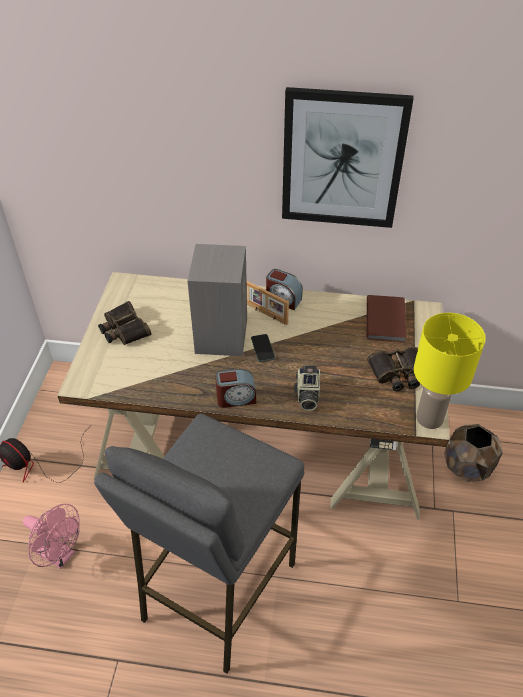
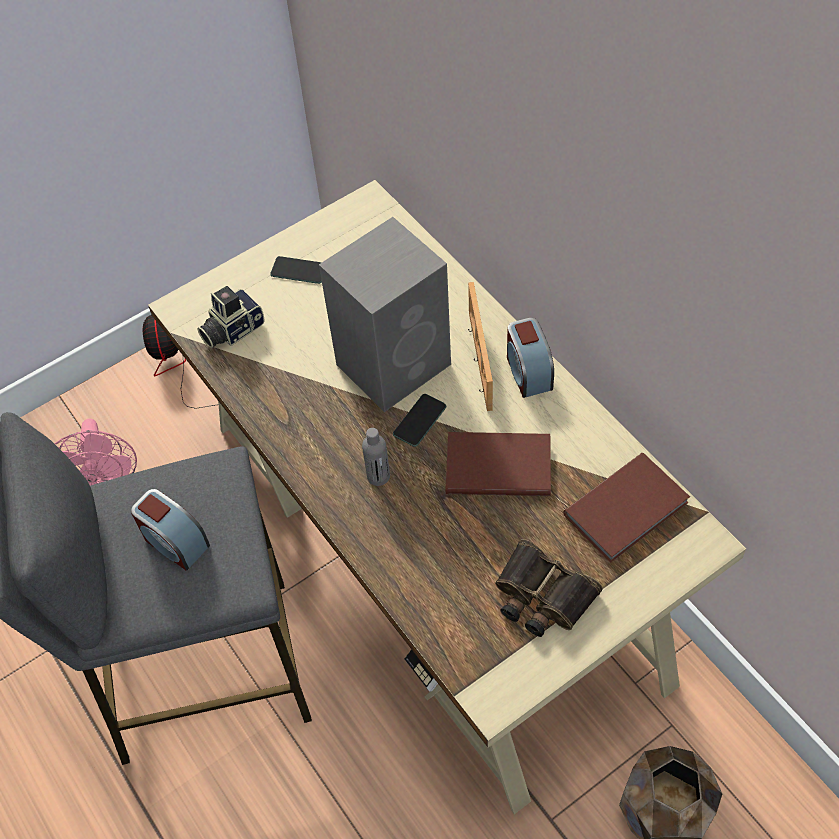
camera: 50 degrees right, 10 degrees up
binoculars [98,301,151,345] -> phone [270,256,322,284]
alarm clock [215,369,256,408] -> alarm clock moved to [131,489,210,571]
picture [282,87,413,228] -> none
camera [294,366,320,411] -> camera moved to [197,286,265,348]
yellow table lamp [414,313,486,429] -> none
none -> grey bottle [362,428,390,486]
none -> brown book [446,432,551,496]

